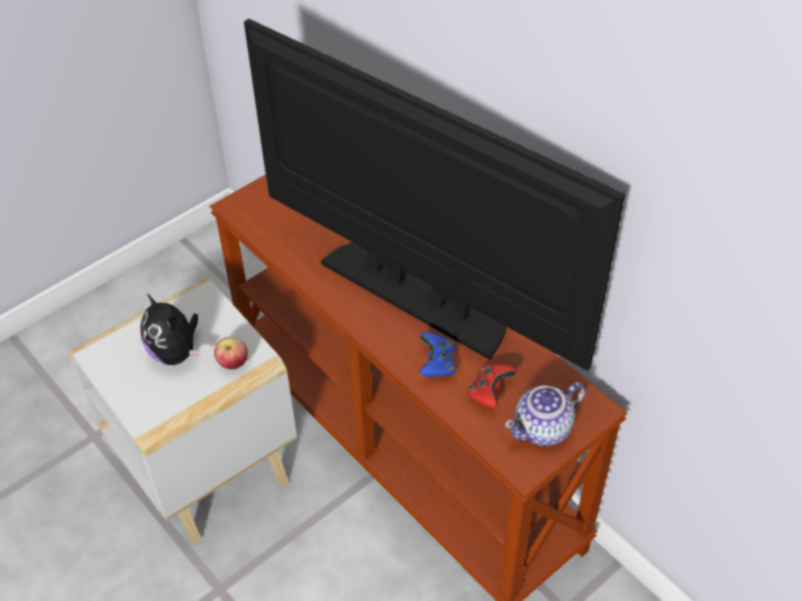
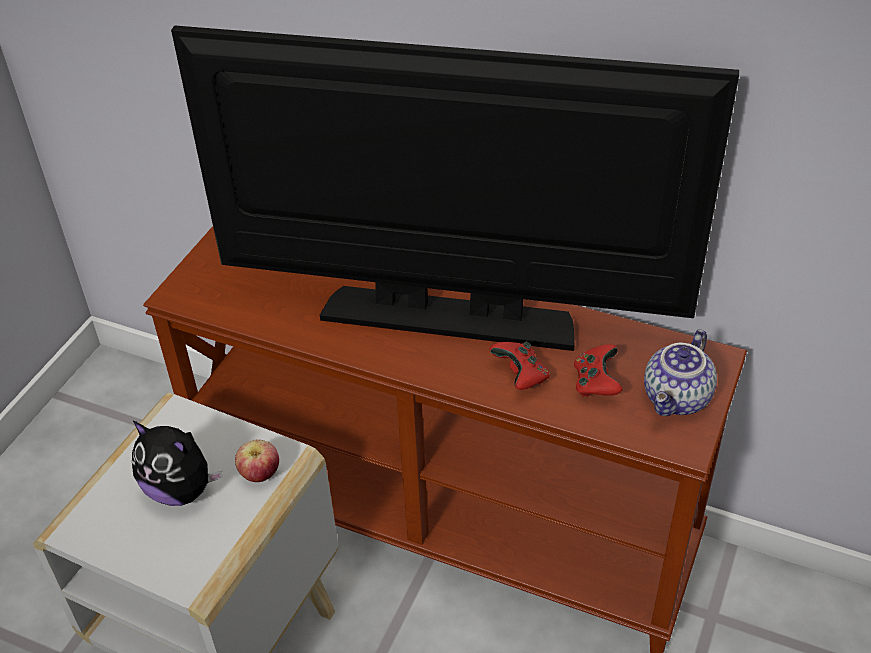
camera: 25 degrees left, 5 degrees down
blue game controller [420,332,456,377] -> red game controller [490,342,550,390]

